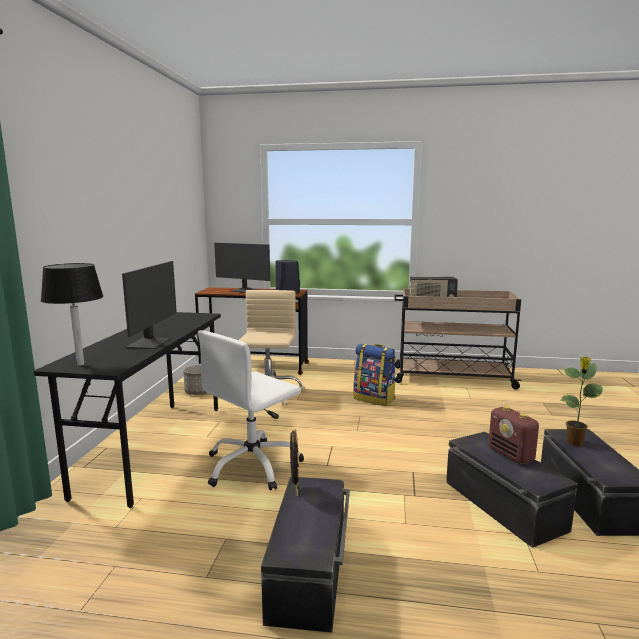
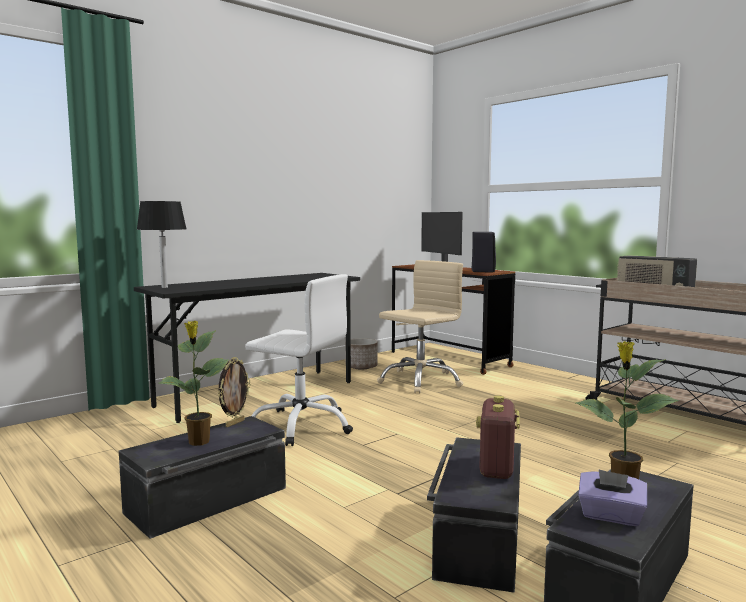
camera: 40 degrees right, 5 degrees down
monitor [122,261,177,349] -> none
white office chair [198,330,304,491] -> white office chair turned 150 degrees counterclockwise [245,274,353,446]
backpack [354,344,396,406] -> none
none -> potted plant [158,321,229,446]
none -> purple tissue box [578,470,647,526]

